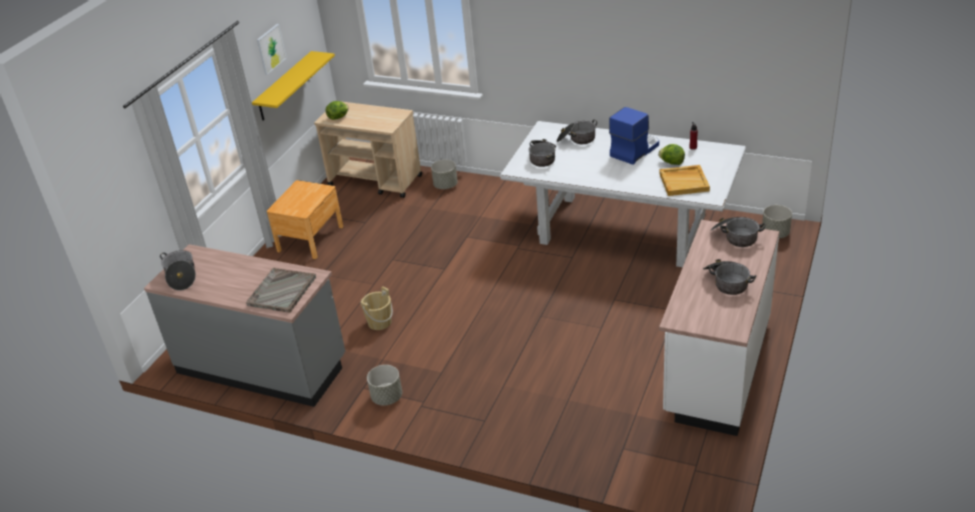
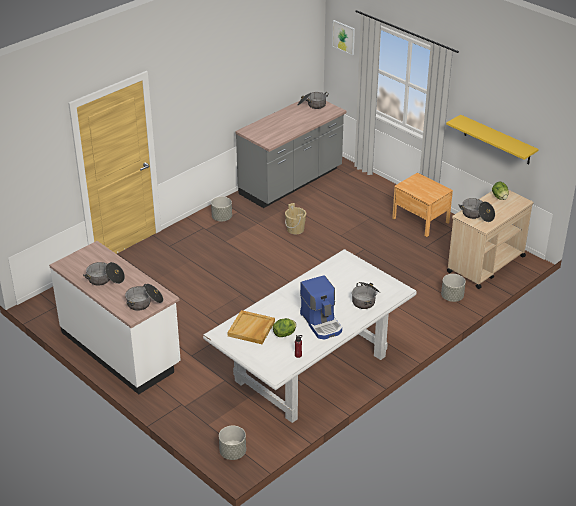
camera: 110 degrees right, 0 degrees up
grey tray [246,268,316,313] -> none
picture [257,24,287,75] -> picture moved to [332,20,355,55]
cooking pot [529,139,556,167] -> cooking pot moved to [459,198,495,222]

